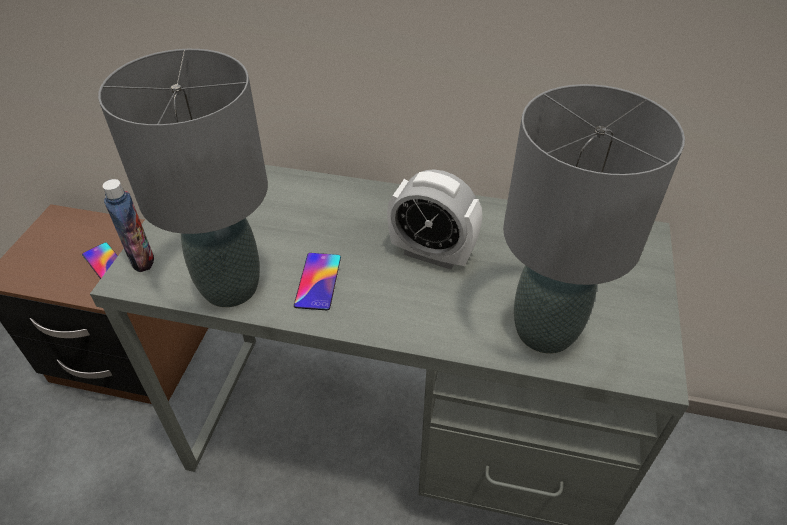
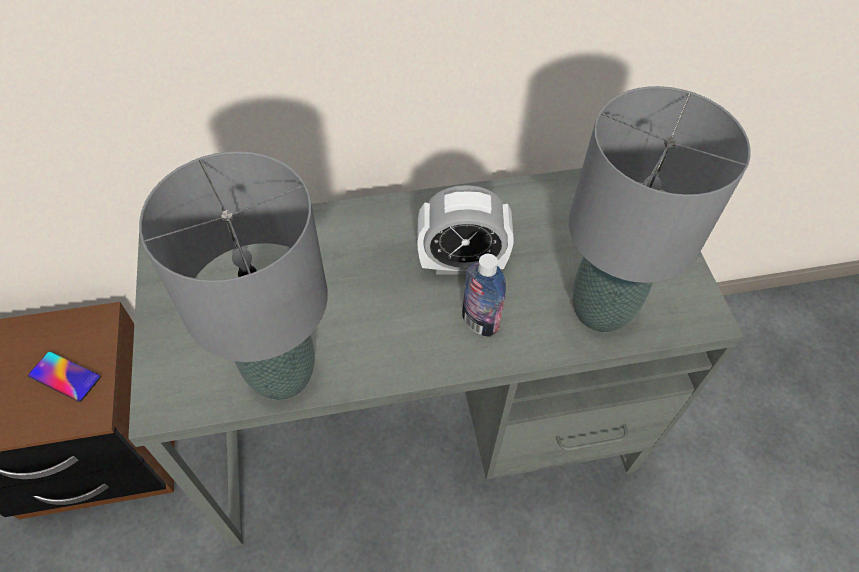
camera: 25 degrees left, 10 degrees up
bottle [102,179,154,272] -> bottle moved to [462,254,506,337]
phone [294,253,341,310] -> none

